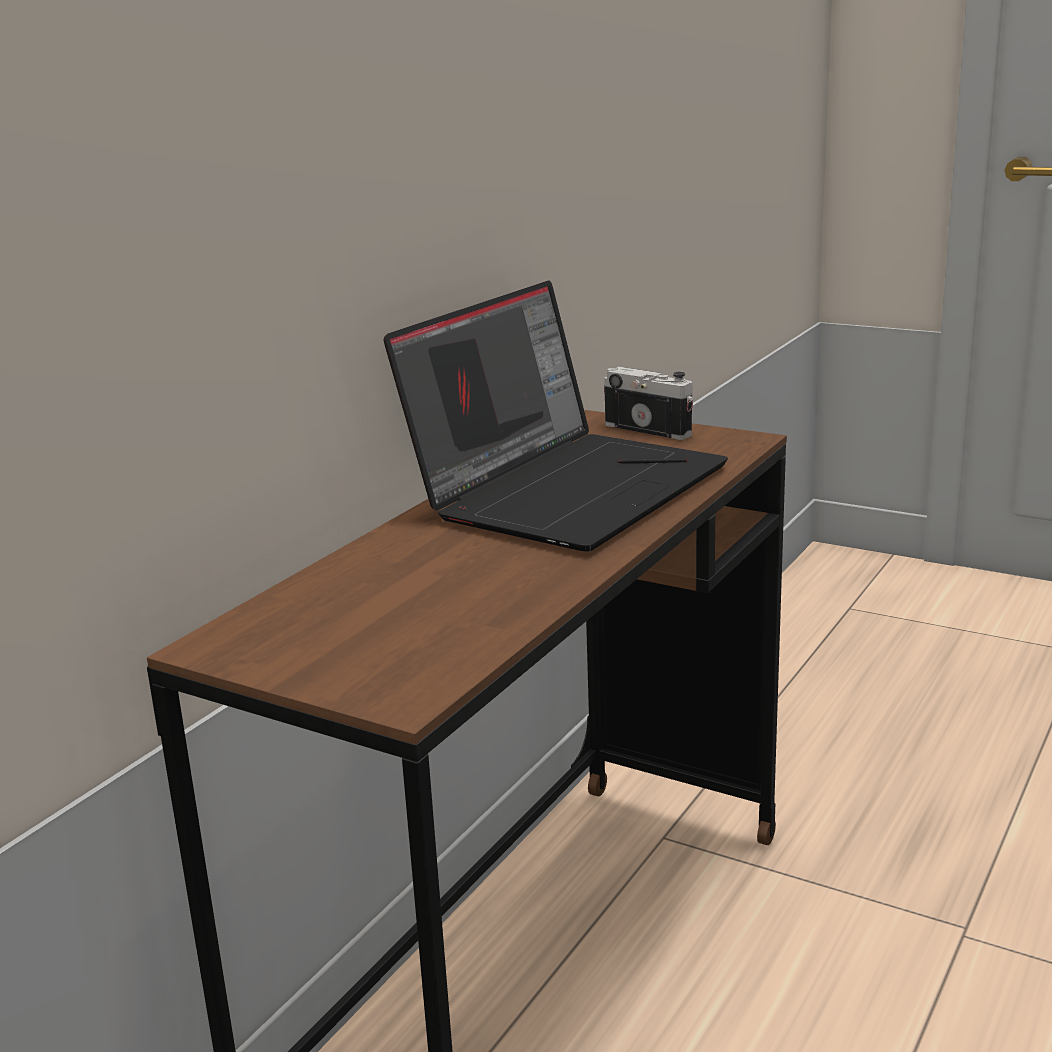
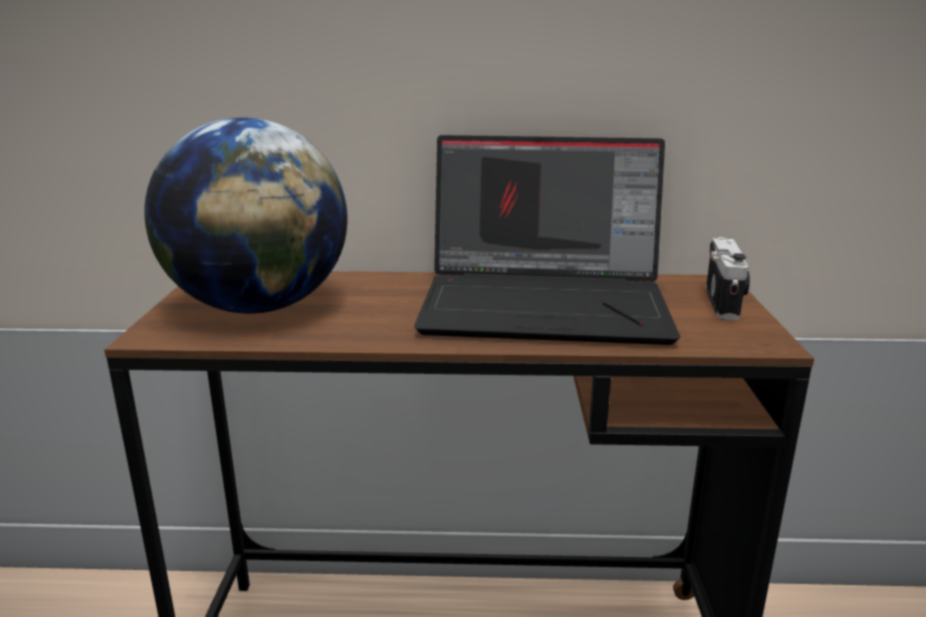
camera: 60 degrees right, 0 degrees up
none -> globe [144,117,347,314]

